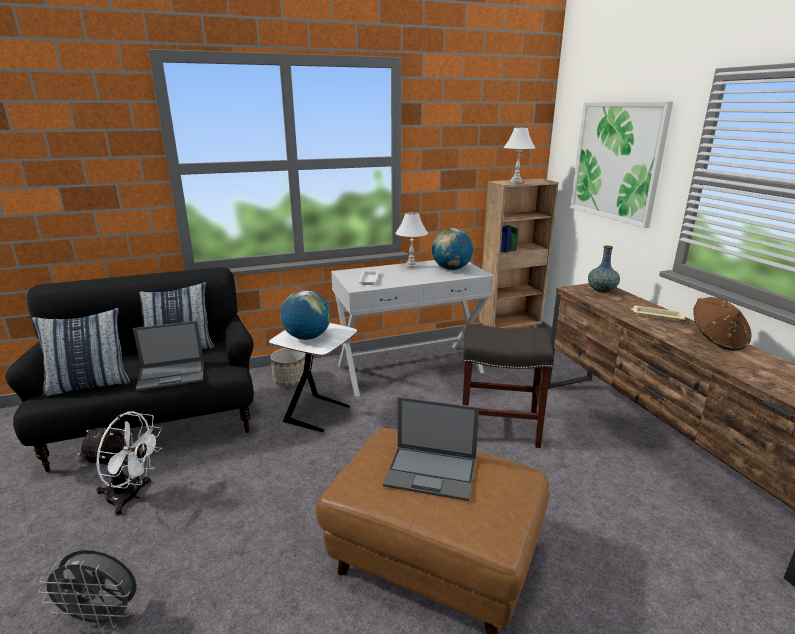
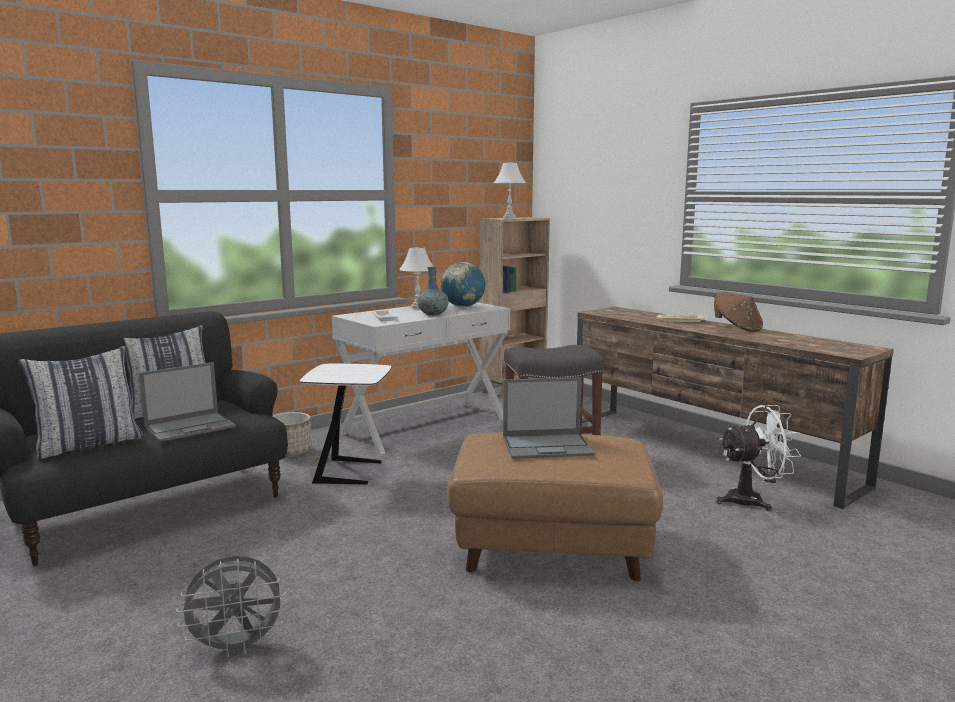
camera: 20 degrees left, 10 degrees down
white fan [78,411,162,516] -> white fan moved to [716,405,801,511]
globe [280,290,331,340] -> none
picture [570,101,673,228] -> none
vase [588,245,620,293] -> vase moved to [417,267,449,316]

